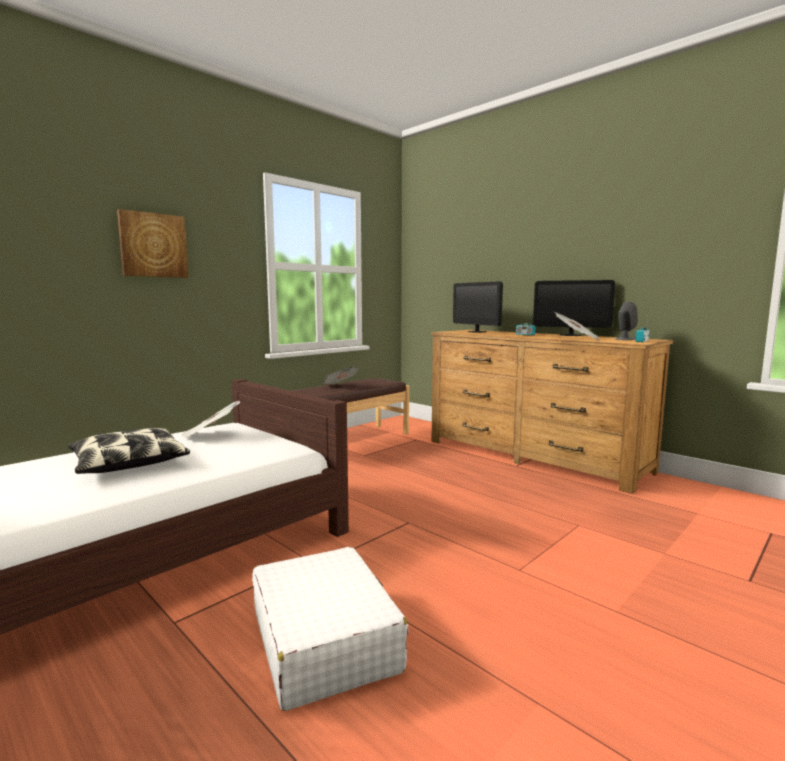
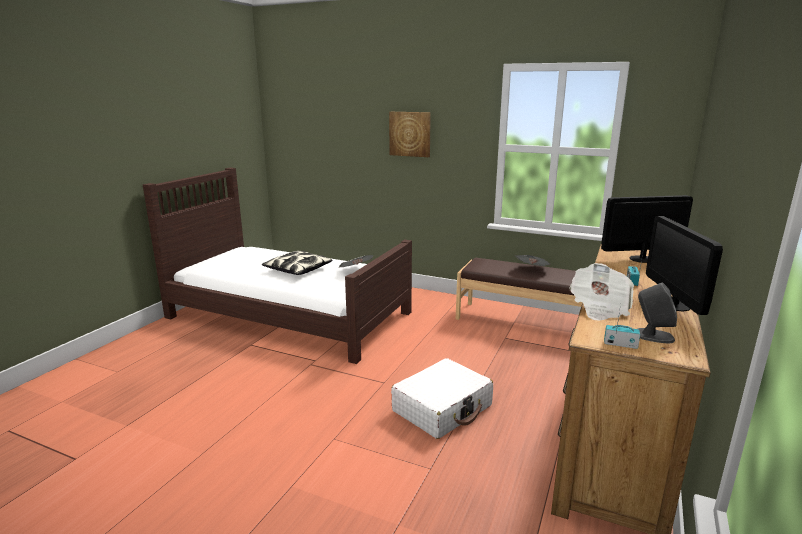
camera: 70 degrees right, 10 degrees up
white suitcase [252,547,408,711] -> white suitcase moved to [391,358,493,439]
monitor [453,282,503,333] -> monitor turned 45 degrees clockwise [601,195,693,263]

